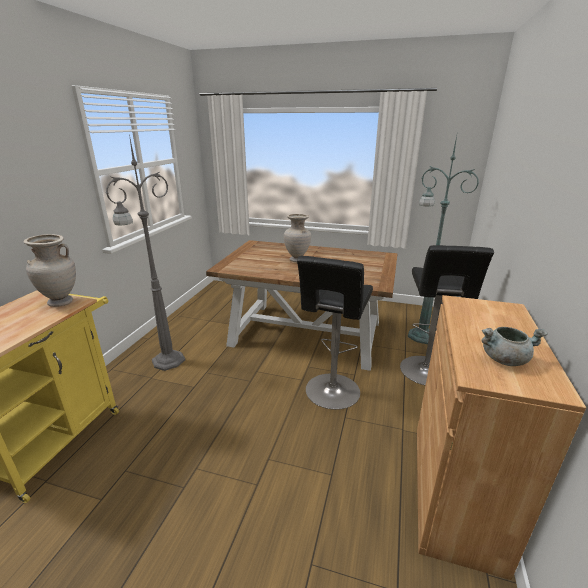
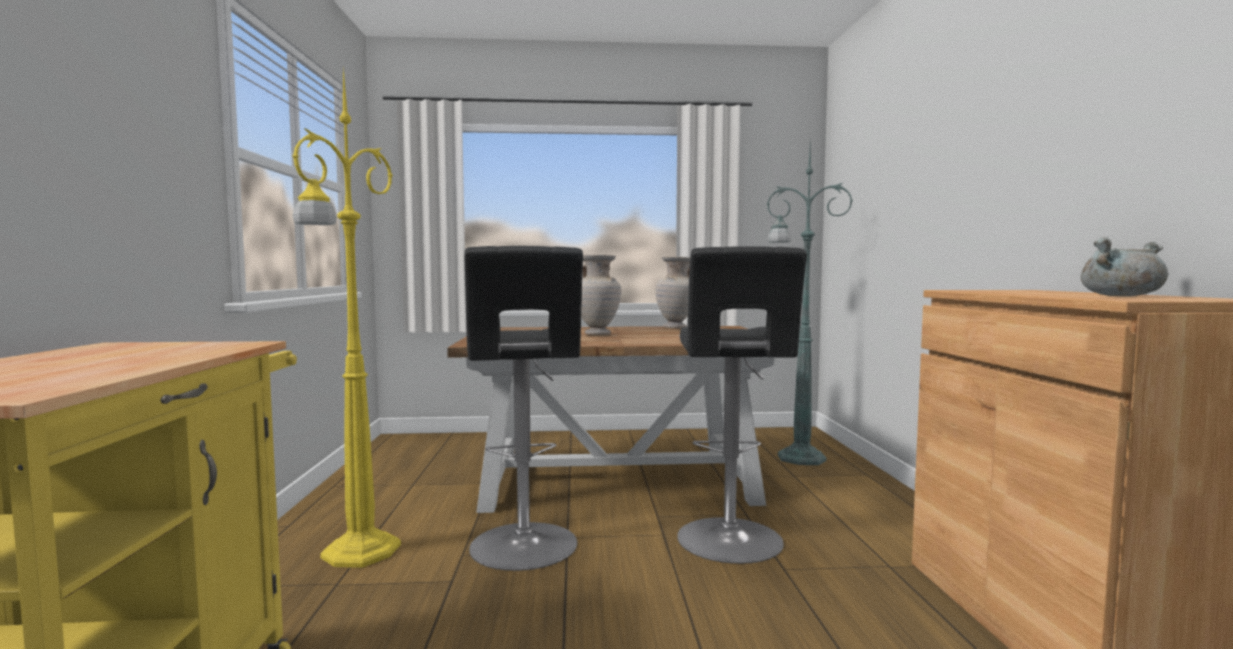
camera: 20 degrees left, 20 degrees down
beige vase [24,234,76,307] -> beige vase moved to [655,257,690,328]
grey floor lamp [106,135,185,371] -> yellow floor lamp [292,67,401,568]
black stool [400,245,494,385] -> black stool moved to [464,246,583,571]

